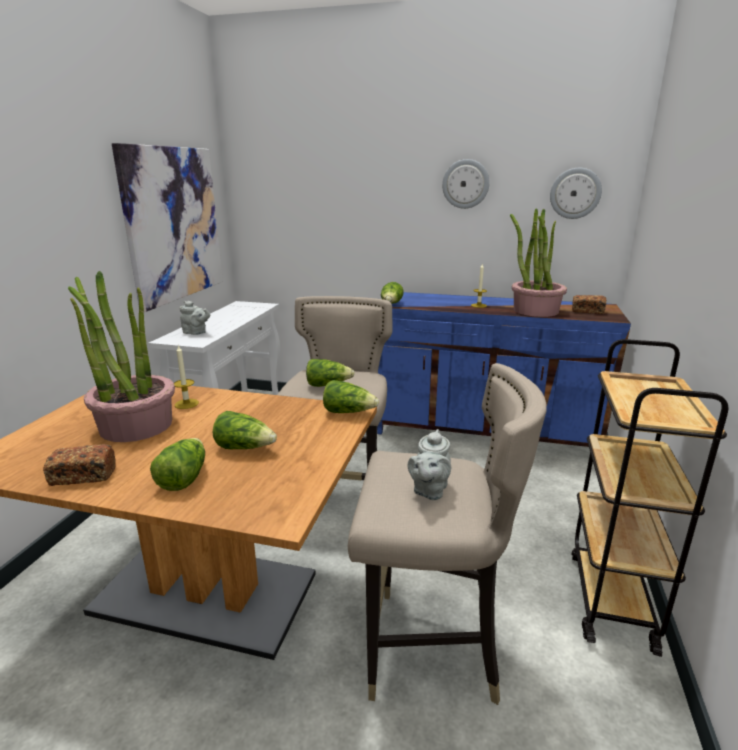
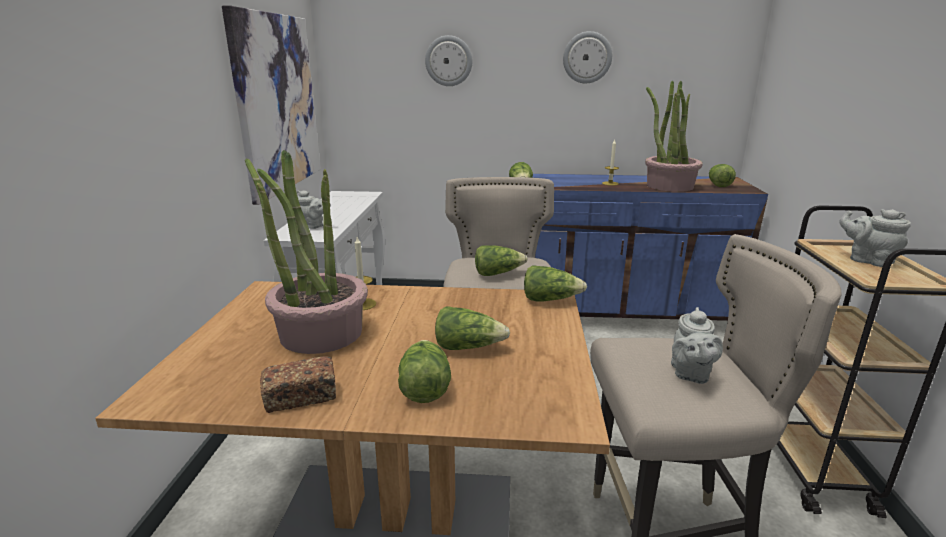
camera: 10 degrees left, 0 degrees up
wall clock [550,168,602,219] -> wall clock moved to [425,35,472,86]
bread [572,295,606,314] -> lettuce [709,164,736,187]
none -> grey teapot [840,209,911,267]

